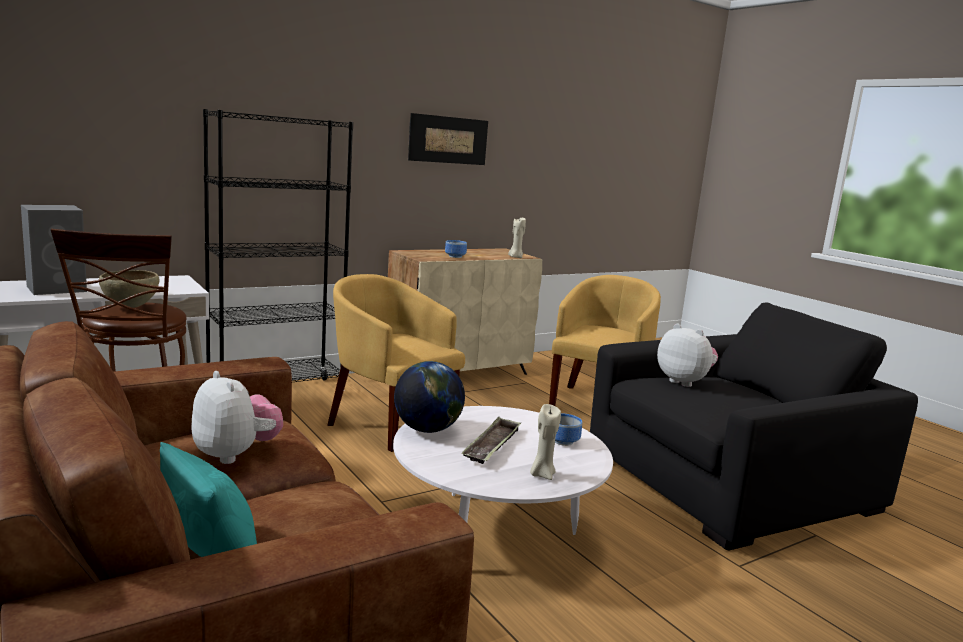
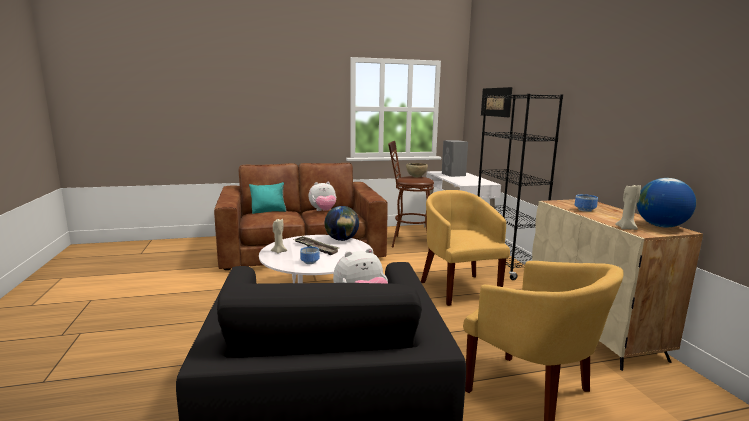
camera: 110 degrees right, 0 degrees up
yellow armchair [327,274,465,452] -> yellow armchair turned 75 degrees counterclockwise [421,190,510,306]
picture [408,113,488,165] -> picture moved to [481,87,512,117]
none -> globe [637,178,696,228]

